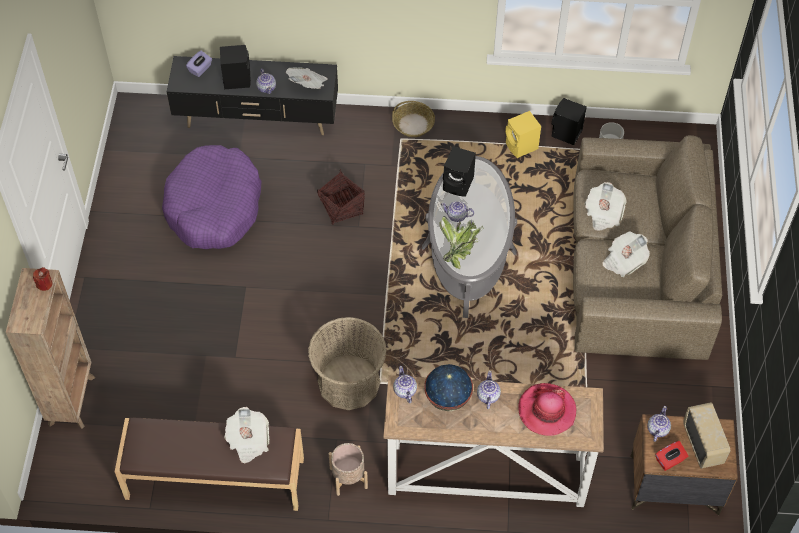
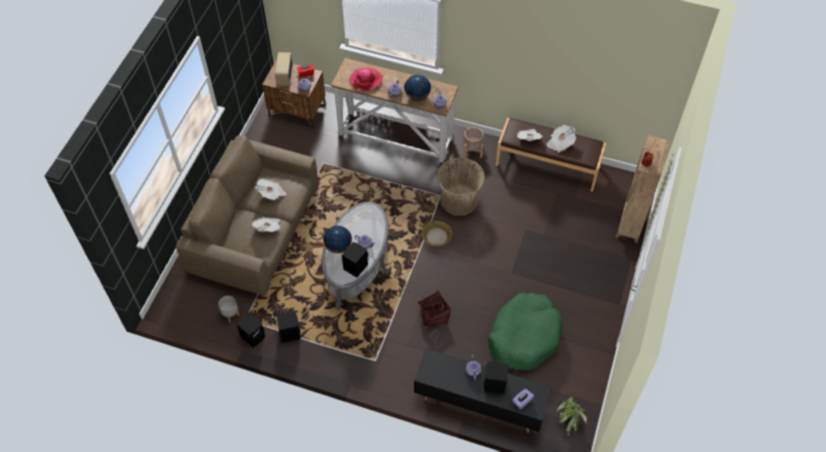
camera: 165 degrees left, 0 degrees up
purple dog bed [162,145,261,249] -> green dog bed [488,292,563,370]
newspaper [286,68,328,89] -> newspaper moved to [546,125,576,153]
basket [392,101,435,137] -> basket moved to [422,221,452,247]
potted plant [439,216,483,269] -> potted plant moved to [557,397,587,435]
yellow speaker [505,111,541,158] -> black speaker [276,311,300,343]
none -> globe [323,226,352,254]

